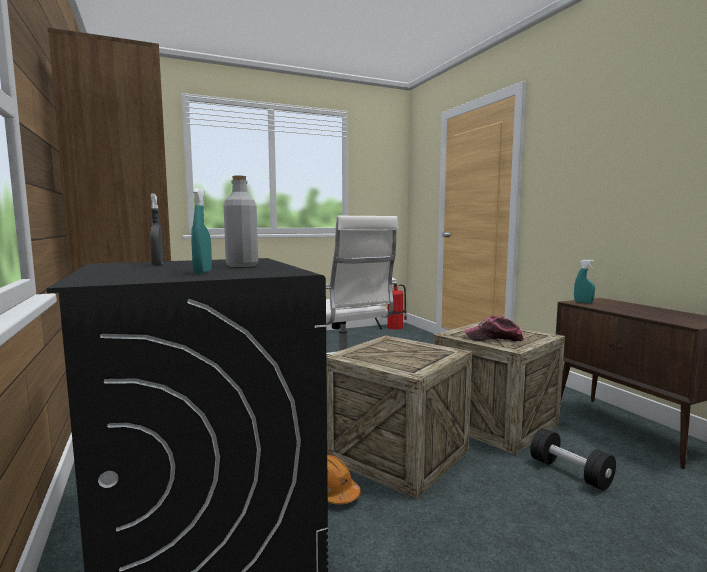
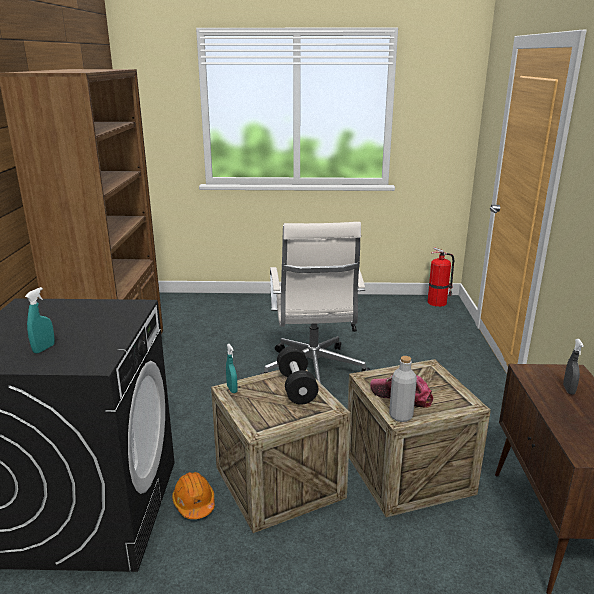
camera: 25 degrees right, 15 degrees up
grey spray bottle [150,193,164,265] -> grey spray bottle moved to [563,339,584,394]
grey bottle [224,176,258,267] -> grey bottle moved to [389,356,417,422]
black dumbbell [530,428,616,491] -> black dumbbell moved to [277,346,318,405]
turquoise spray bottle [574,260,595,303] -> turquoise spray bottle moved to [226,344,238,393]

